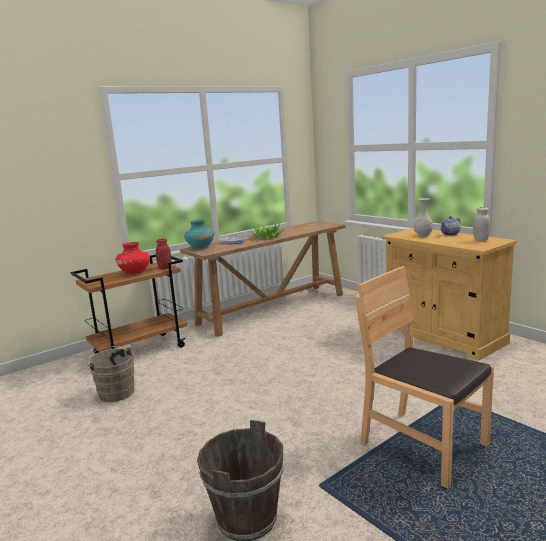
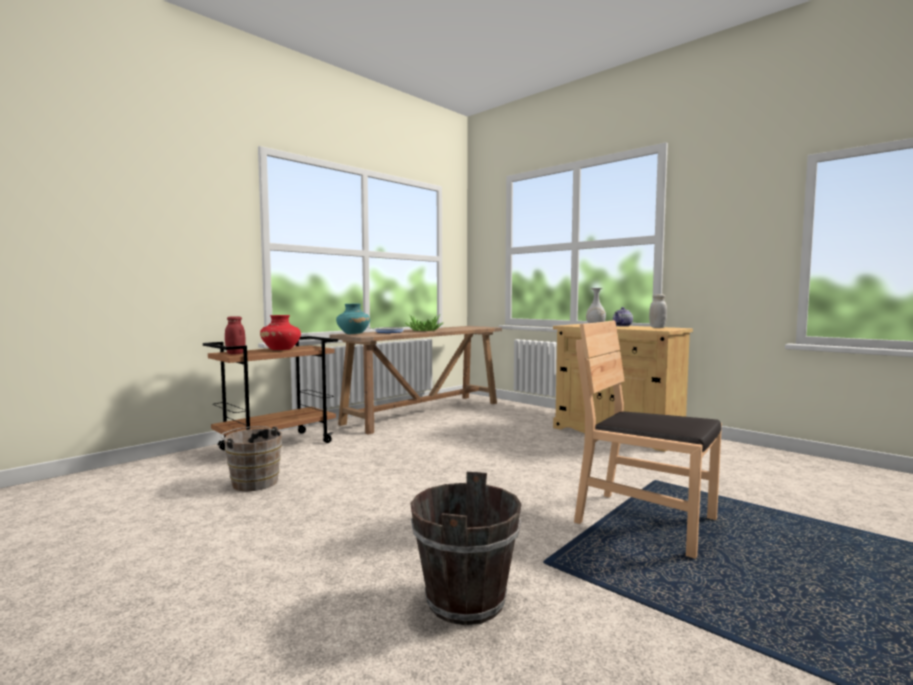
camera: 10 degrees left, 10 degrees down
red jar [156,239,172,269] -> red jar moved to [225,316,246,354]

